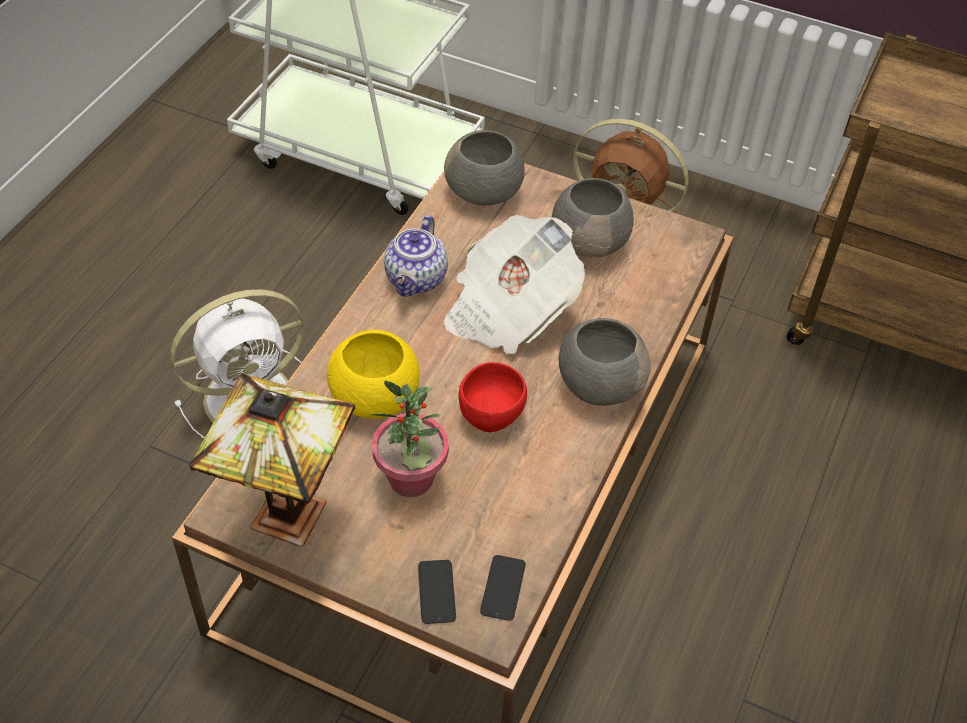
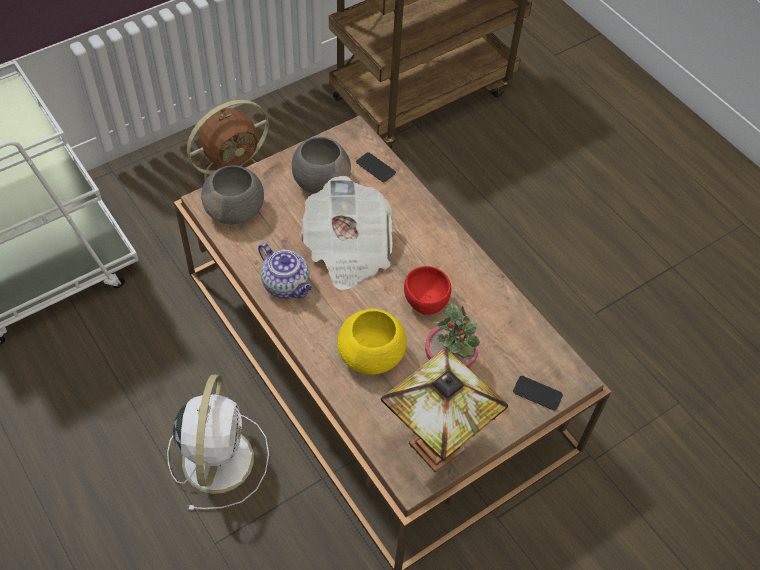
camera: 60 degrees left, 5 degrees up
phone [480,555,526,621] -> phone moved to [356,152,396,182]
grey bowl [559,318,651,406] -> none

